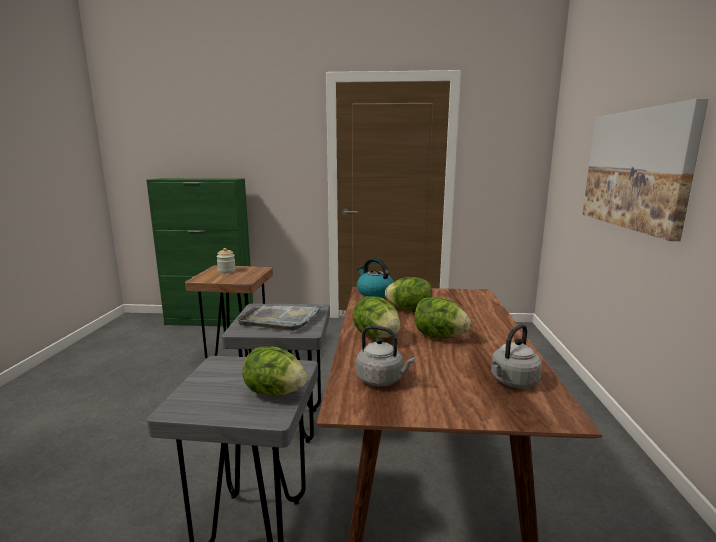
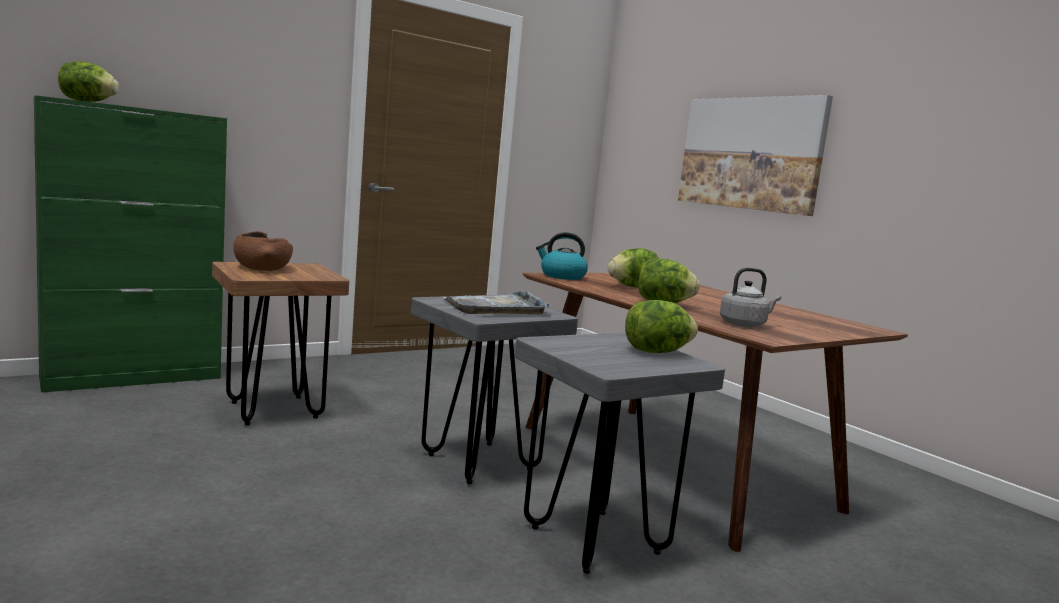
camera: 40 degrees left, 5 degrees down
jar [216,248,236,273] -> brown bowl [233,231,293,271]
lettuce [414,297,471,339] -> lettuce moved to [58,61,119,102]
grey kettle [491,324,542,388] -> none

